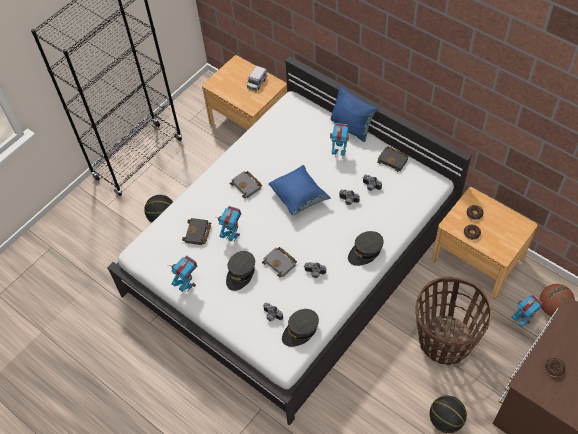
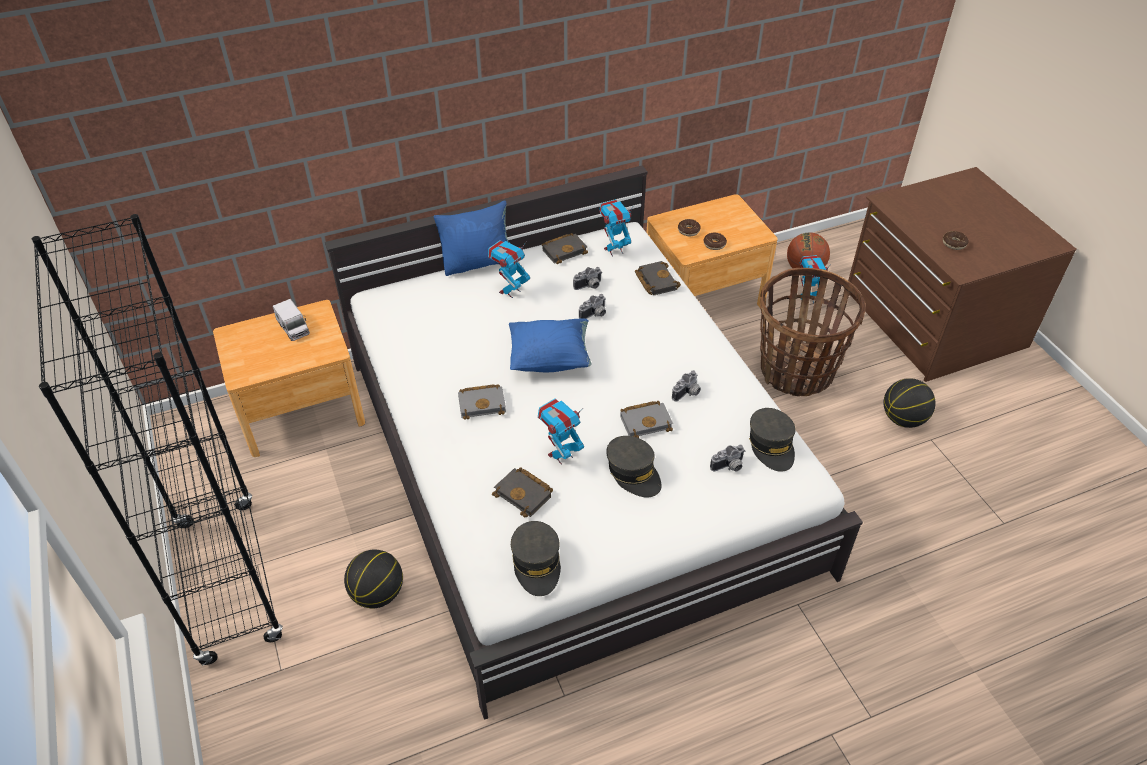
camera: 65 degrees left, 10 degrees down
toy robot [168,256,198,292] -> toy robot moved to [599,199,633,257]
grey cap [348,231,384,266] -> grey cap moved to [511,521,561,596]
none -> black book [635,261,681,295]

